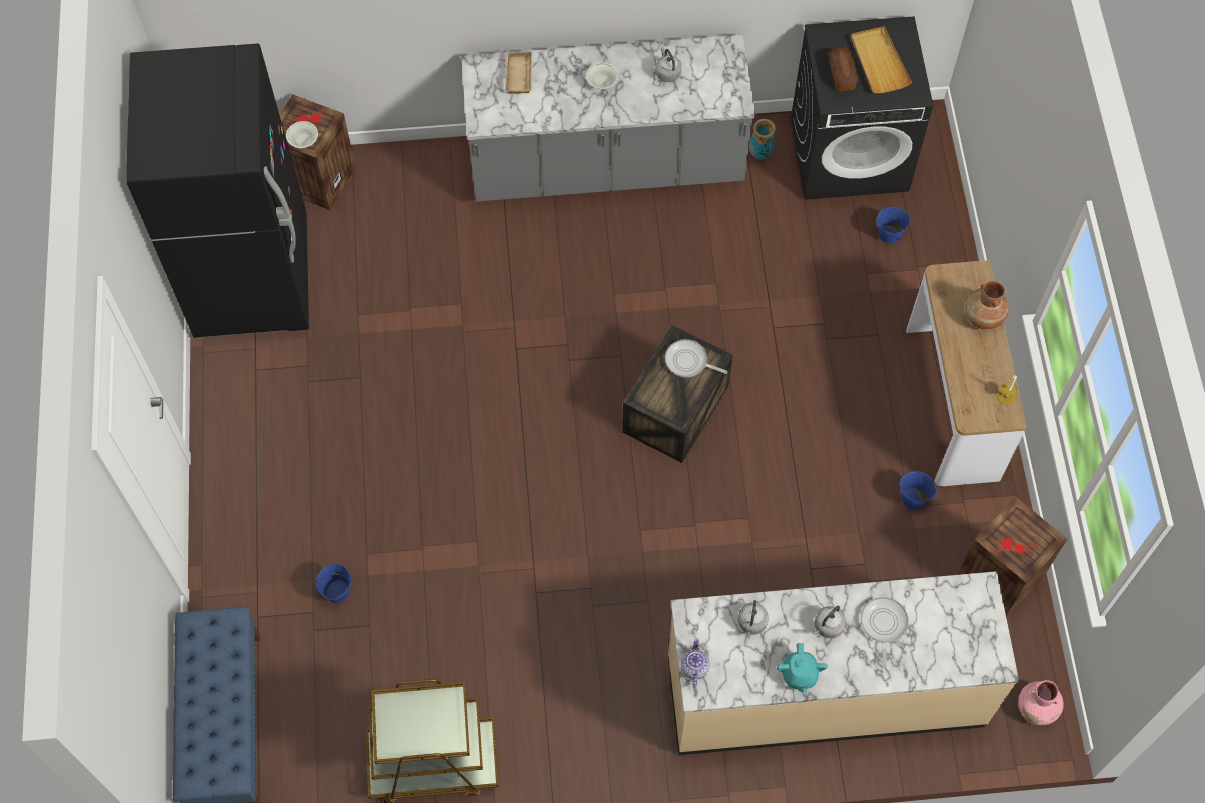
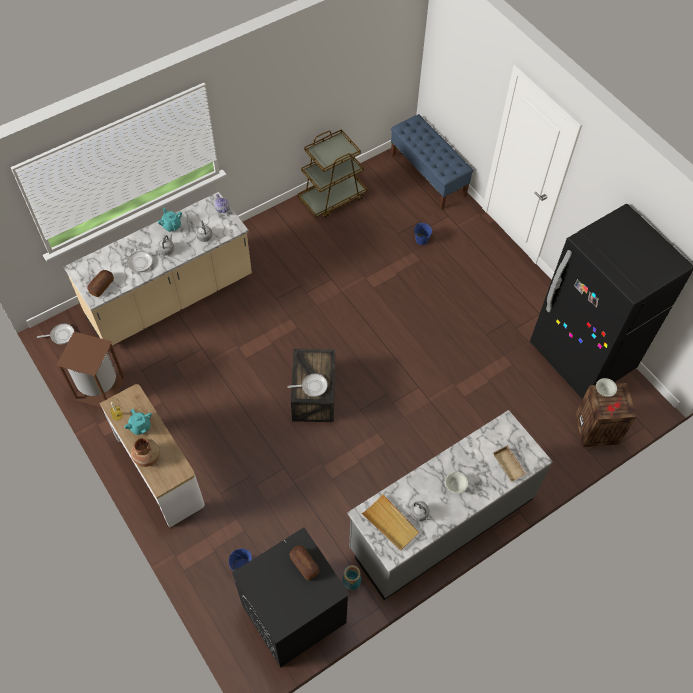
camera: 150 degrees right, 5 degrees down
beige tray [851,26,912,93] -> beige tray moved to [361,494,419,551]
blue bucket [900,471,937,510] -> none
crate [957,497,1067,617] -> brown trash can [56,332,126,408]
pink vase [1018,680,1064,725] -> frying pan [37,324,74,345]
none -> bread [87,270,114,297]
none -> turquoise teapot [124,409,152,435]

